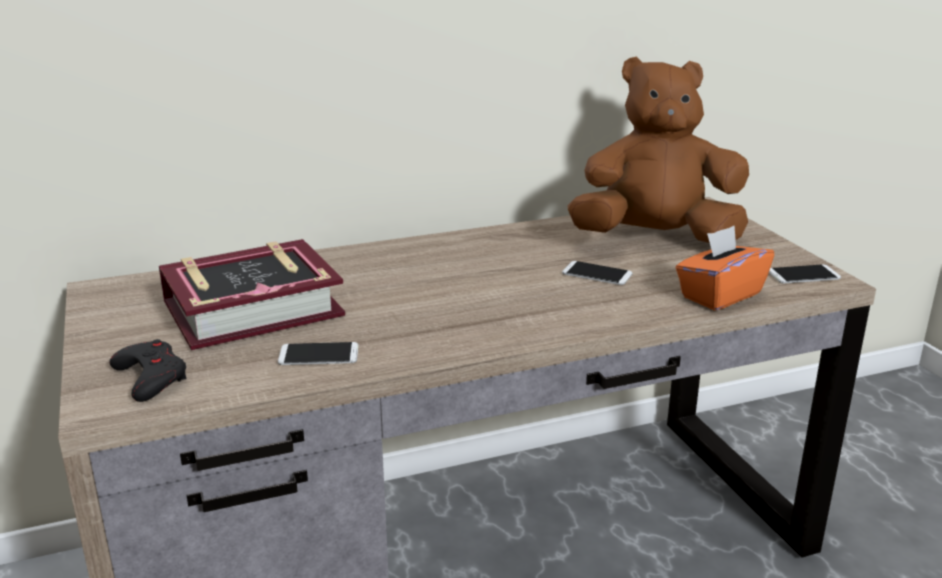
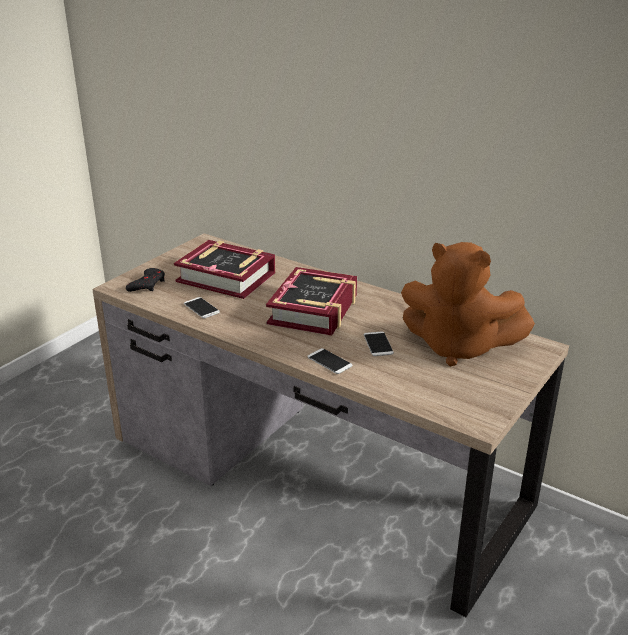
camera: 55 degrees right, 5 degrees up
brown plush toy [567,57,749,243] -> brown plush toy turned 150 degrees clockwise [401,242,535,366]
orange tissue box [676,226,774,311] -> none
phone [769,264,841,284] -> phone moved to [308,348,352,374]
none -> book [266,267,357,336]

